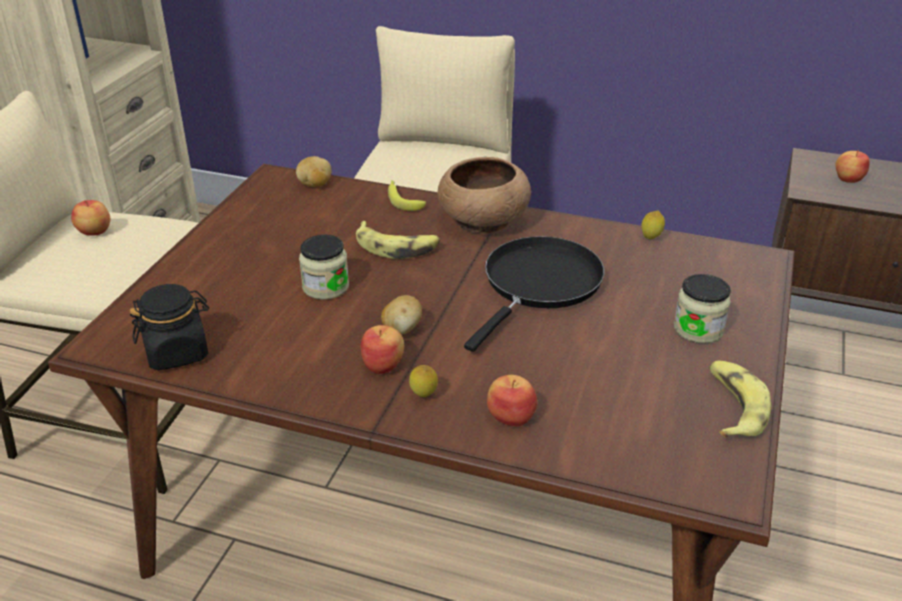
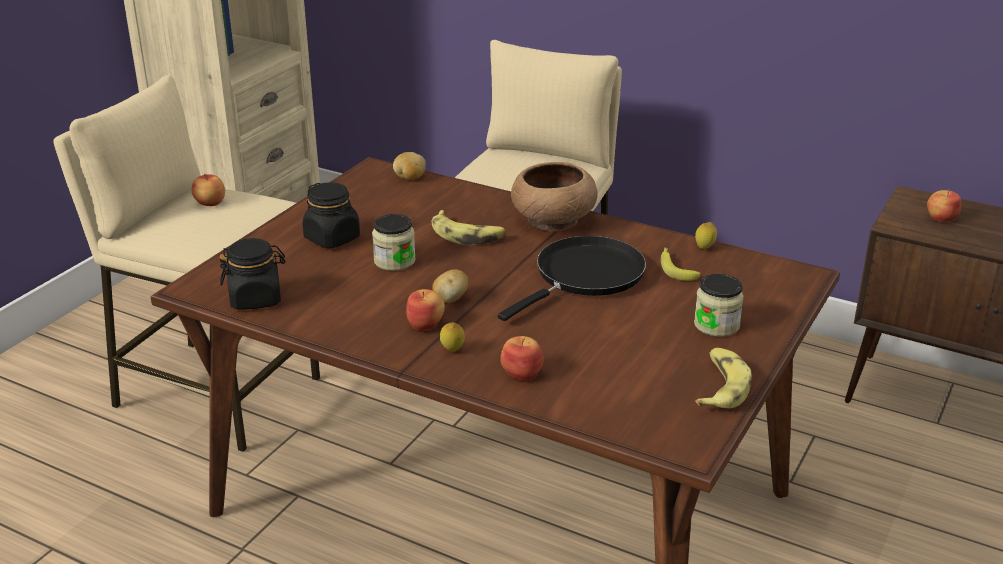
camera: 10 degrees right, 5 degrees down
banana [388,180,426,211] -> banana moved to [661,247,700,281]
none -> black jar [302,182,360,248]

